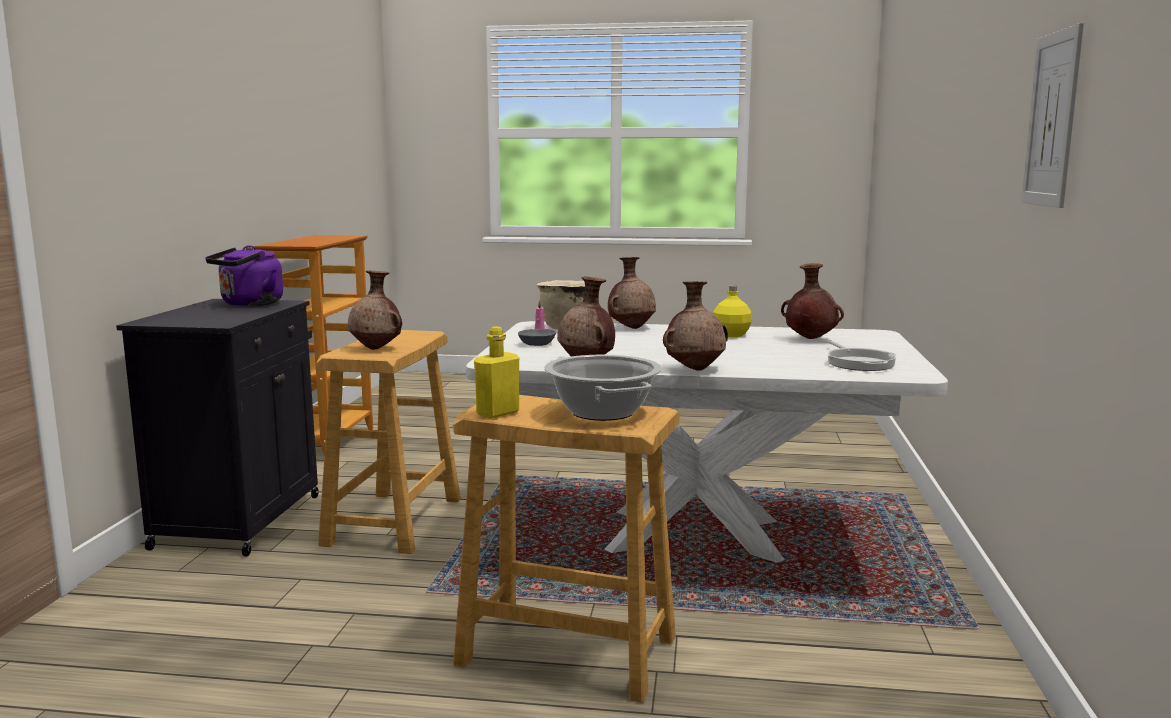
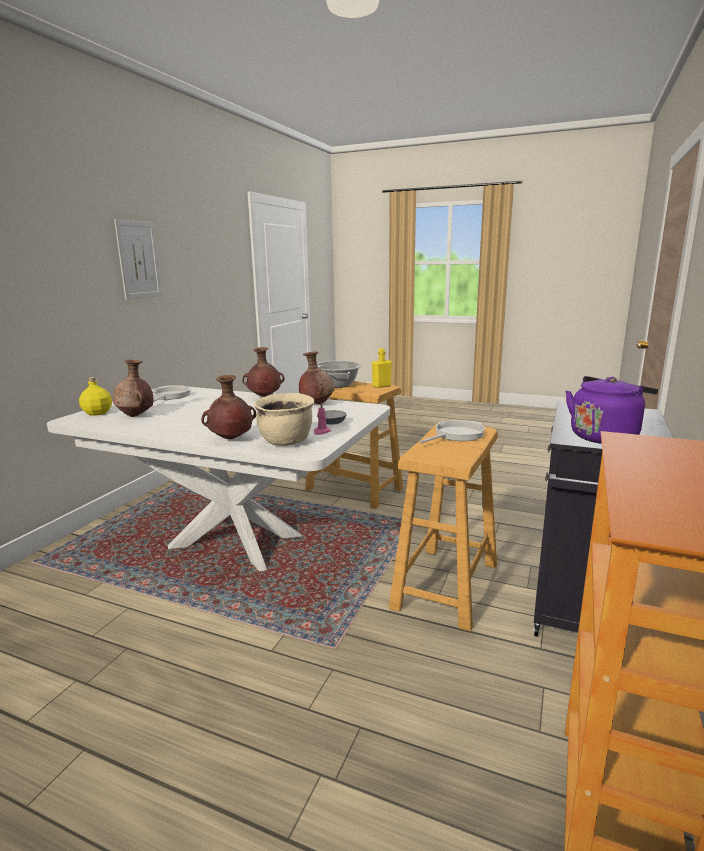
camera: 165 degrees left, 5 degrees up
brown vase [348,270,402,350] -> frying pan [419,420,485,443]
yellow bottle [713,285,752,337] -> yellow bottle moved to [79,377,112,416]

